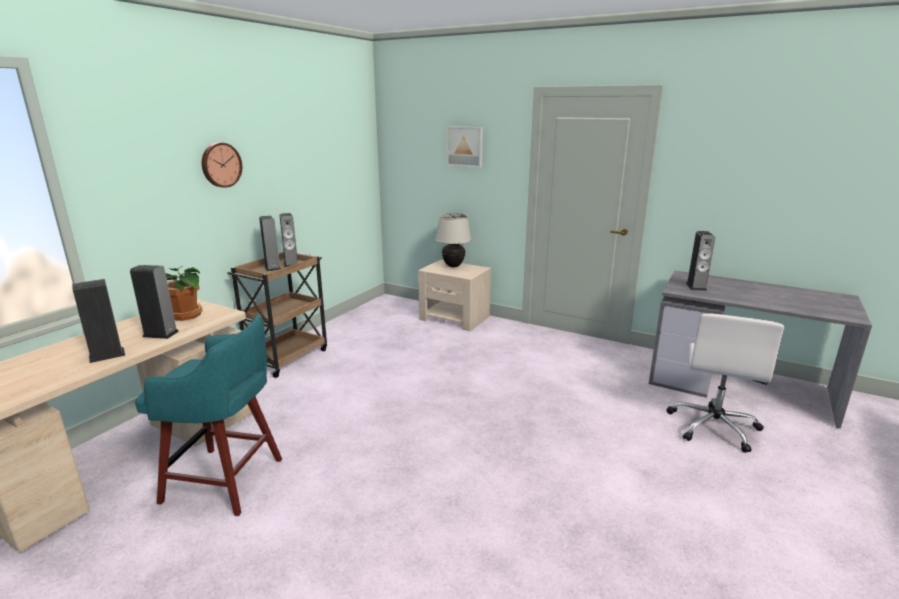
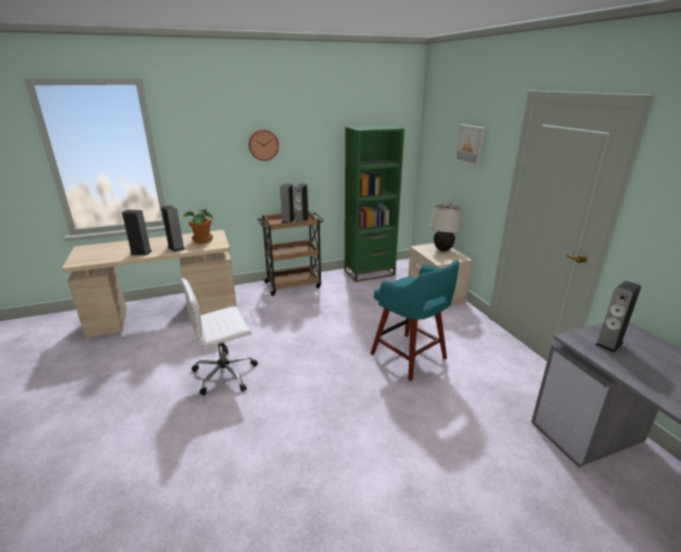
camera: 40 degrees right, 5 degrees up
turquoise stool [135,315,282,516] -> turquoise stool moved to [370,260,459,381]
white office chair [666,314,784,453] -> white office chair moved to [181,278,258,396]
none -> green bookcase [344,125,404,282]

